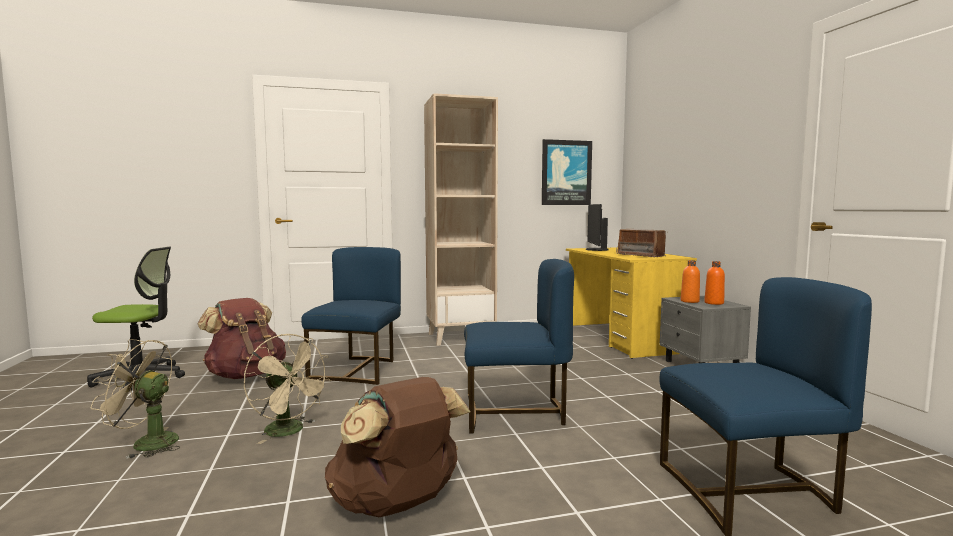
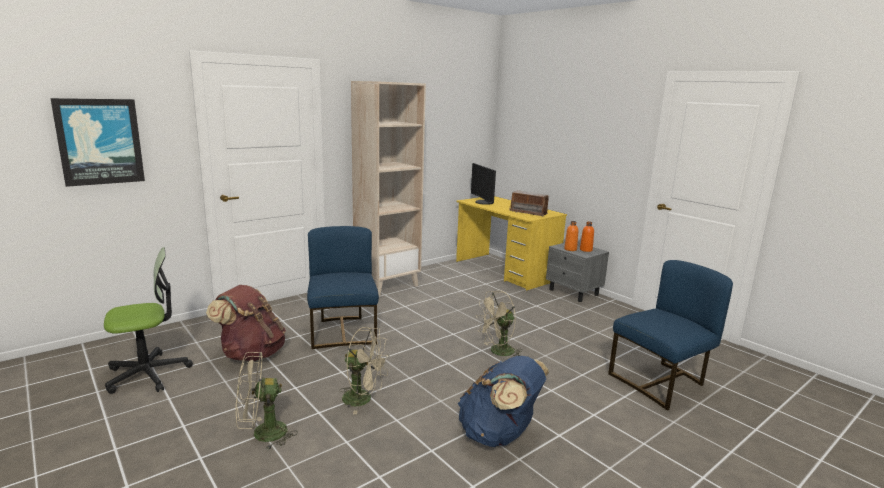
camera: 25 degrees left, 10 degrees up
brown backpack [325,377,471,517] -> blue backpack [458,356,549,447]
blue chair [464,259,574,433] -> beige fan [476,290,522,358]
picture [542,139,592,205] -> picture moved to [50,98,145,187]

